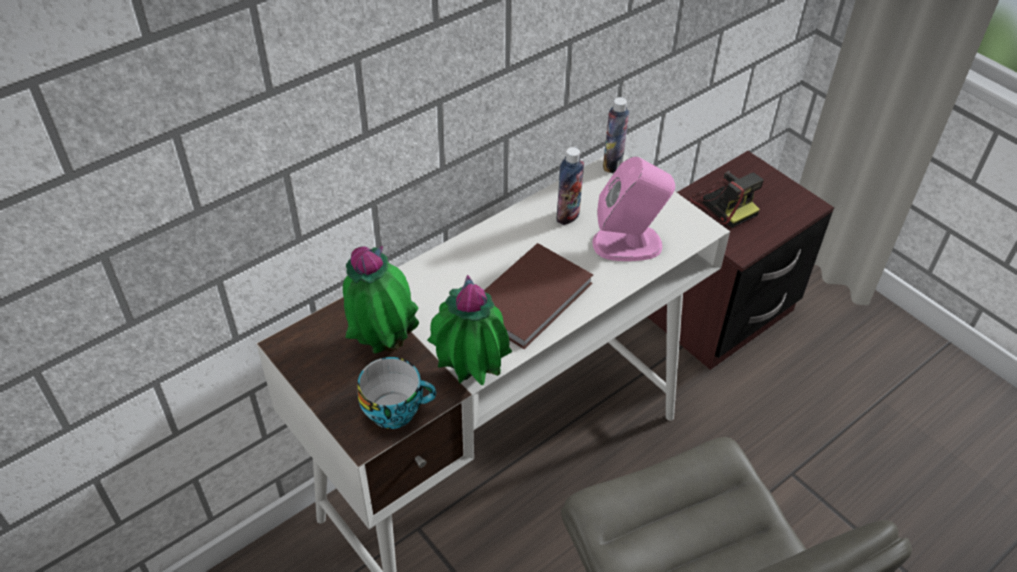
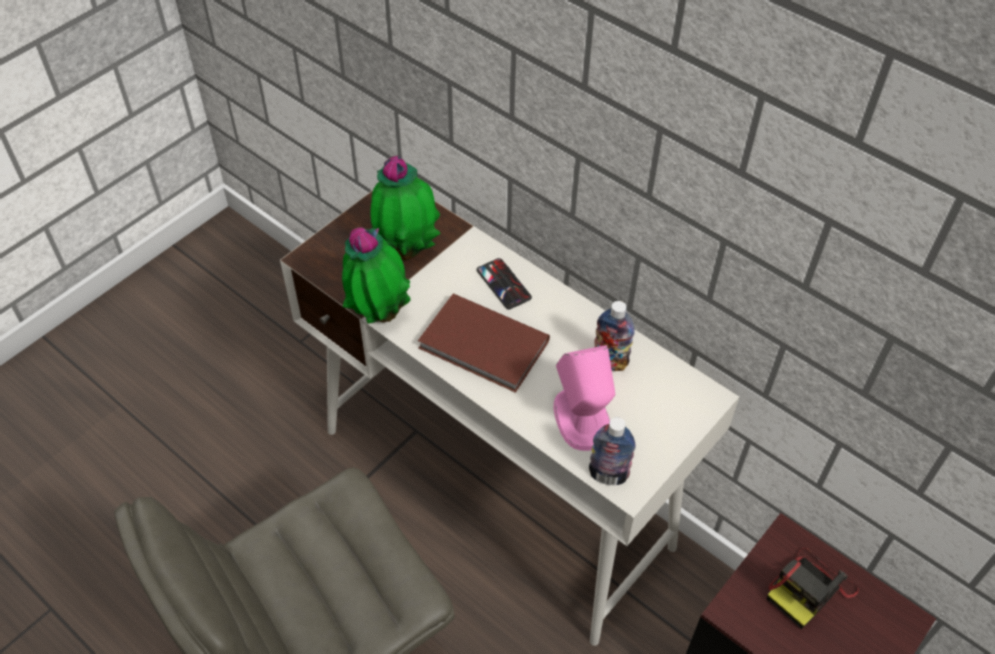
camera: 80 degrees right, 5 degrees up
cup [357,357,436,429] -> none
bottle [603,97,629,173] -> bottle moved to [589,417,636,485]
none -> phone [477,258,532,309]

